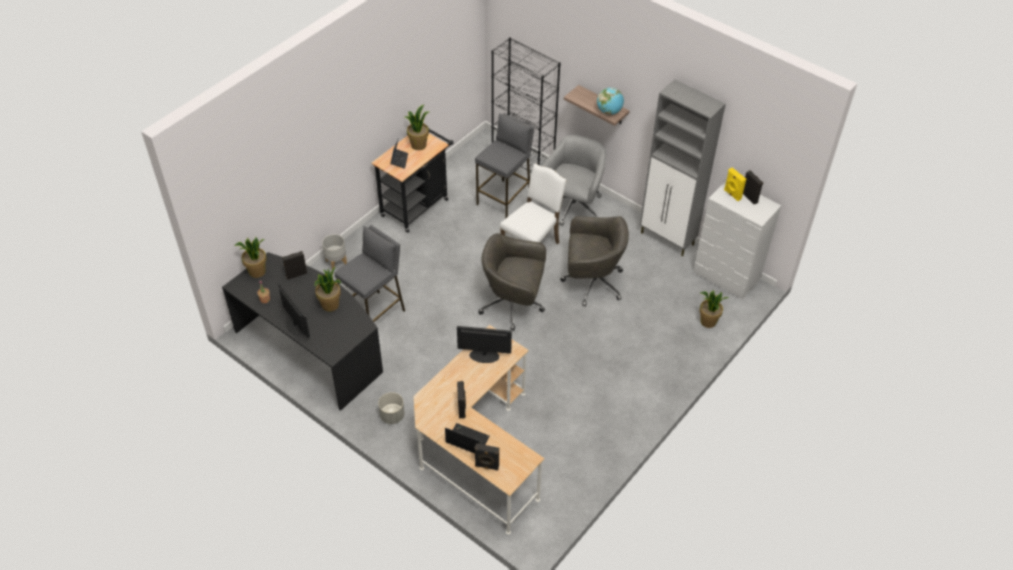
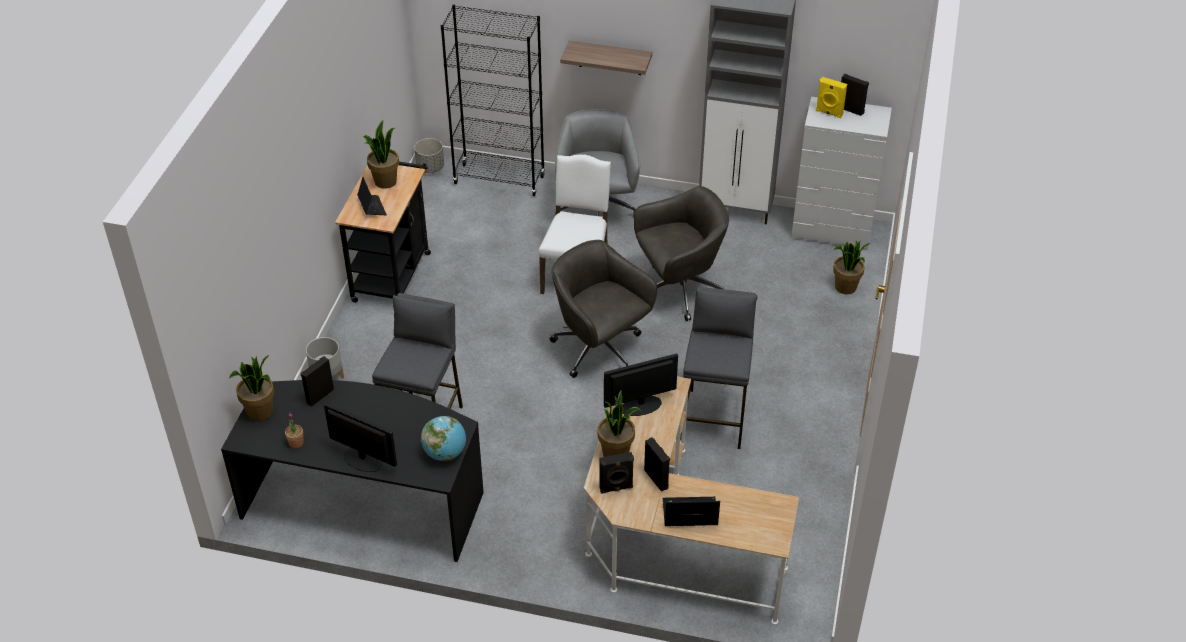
camera: 25 degrees left, 5 degrees down
potted plant [314,267,341,312] -> potted plant moved to [598,390,641,457]
grey planter [378,392,405,424] -> grey planter moved to [414,138,444,173]
grey stool [475,113,534,219] -> grey stool moved to [680,287,757,449]
black speaker [475,443,499,470] -> black speaker moved to [599,452,634,494]
grey office chair [478,233,546,331] -> grey office chair turned 60 degrees clockwise [550,240,657,378]
globe [597,88,624,115] -> globe moved to [421,416,466,461]

